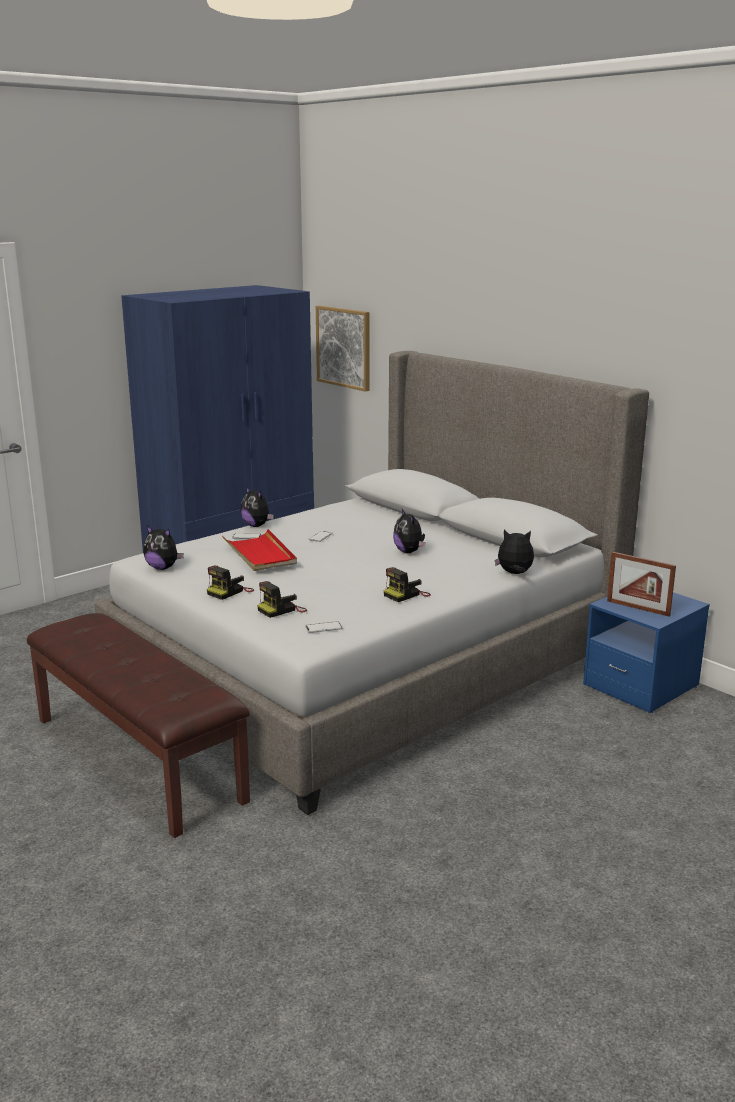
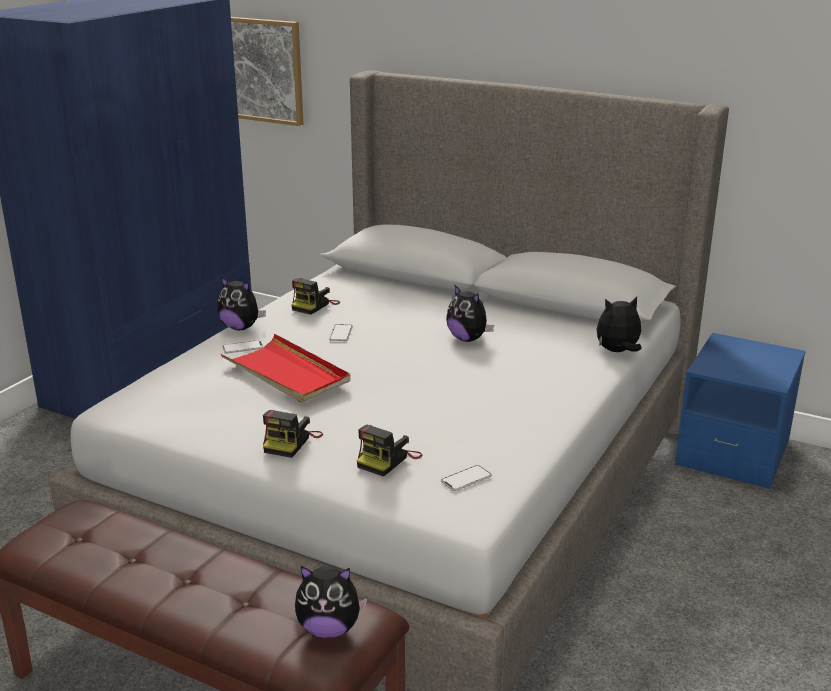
camera: 20 degrees left, 5 degrees up
plush toy [143,525,184,570] -> plush toy moved to [295,566,368,638]
camera [384,567,431,602] -> camera moved to [291,278,340,315]
picture frame [607,552,676,616] -> none

